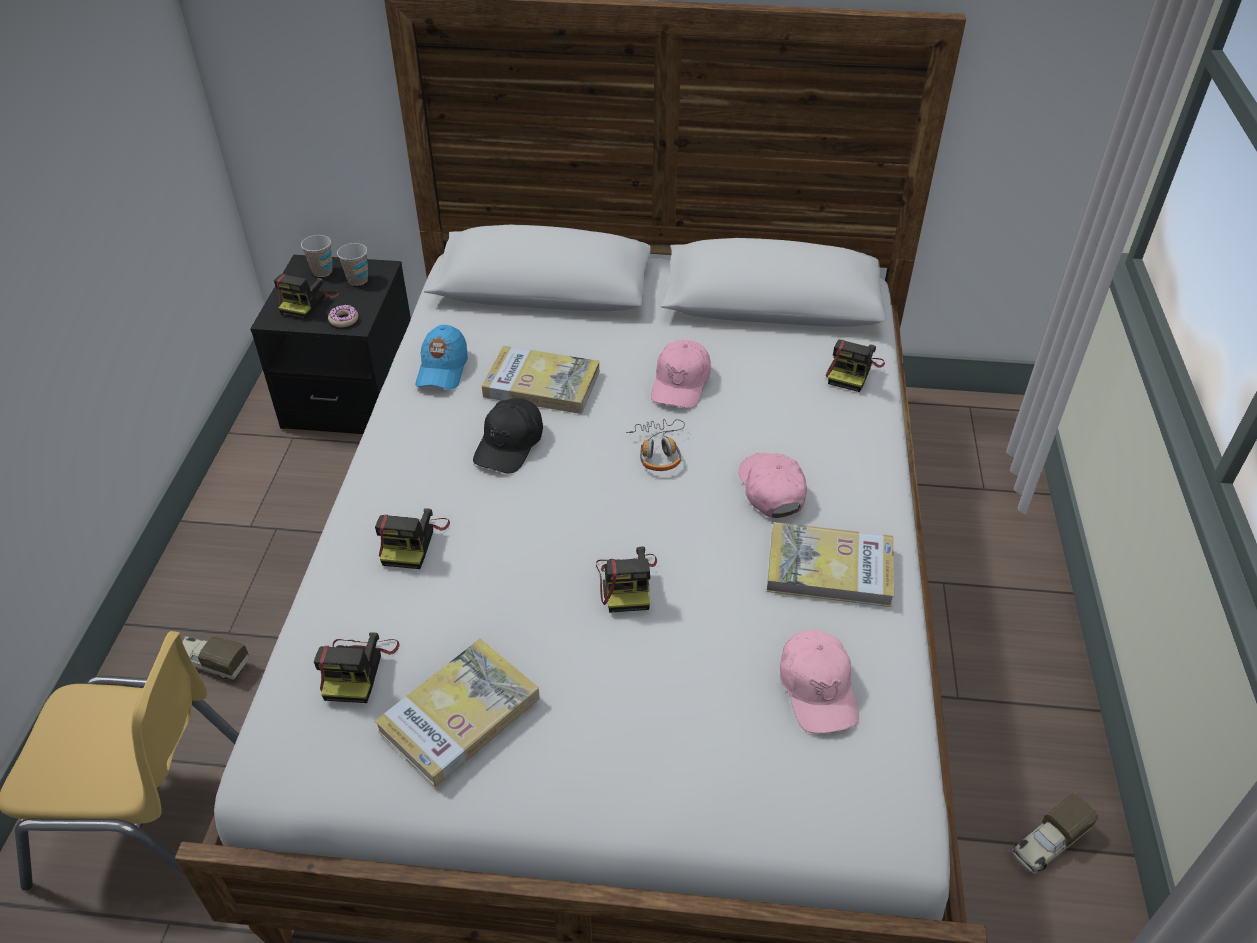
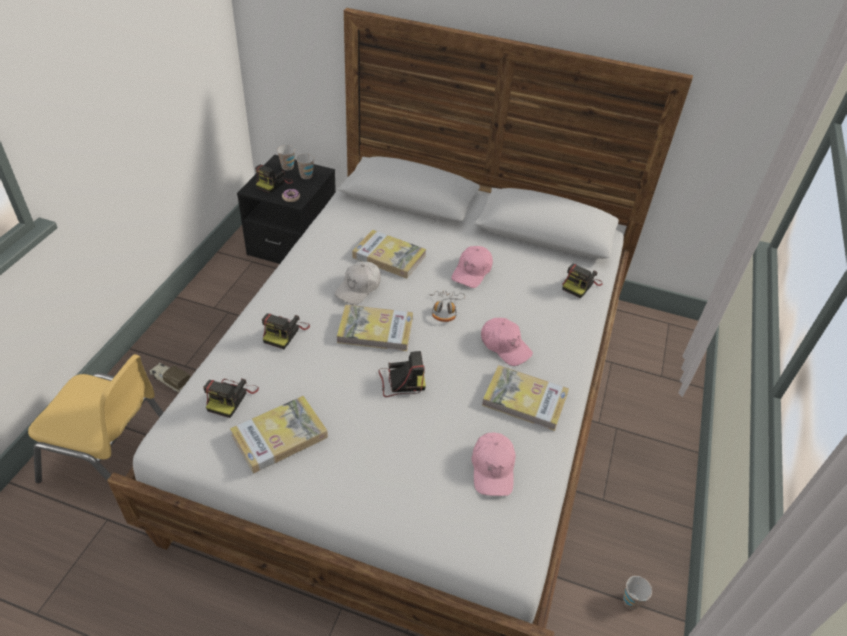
camera: 10 degrees right, 0 degrees up
blue cap [415,325,468,389] -> none
black cap [473,398,543,474] -> white cap [334,261,381,305]
camera [596,547,657,613] -> camera turned 105 degrees counterclockwise [378,351,426,397]
pink cap [738,453,807,518] -> pink cap turned 135 degrees clockwise [481,318,533,366]
toy truck [1011,793,1098,874] -> cup [623,576,652,609]
none -> book [337,305,413,351]

